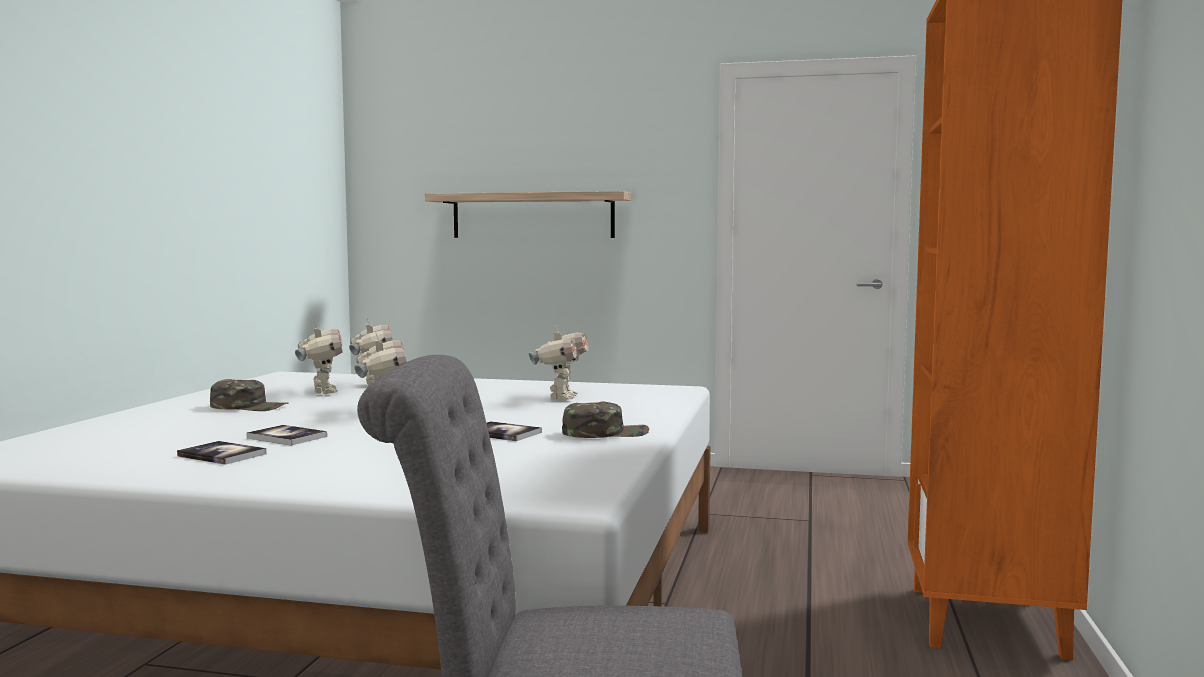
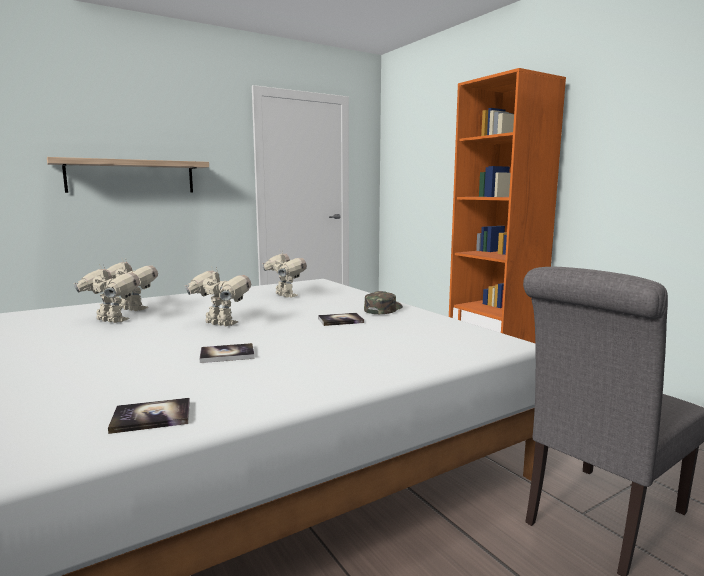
camera: 45 degrees left, 5 degrees up
book [177,441,266,465] -> book moved to [108,398,190,434]
green cap [210,379,288,411] -> none

